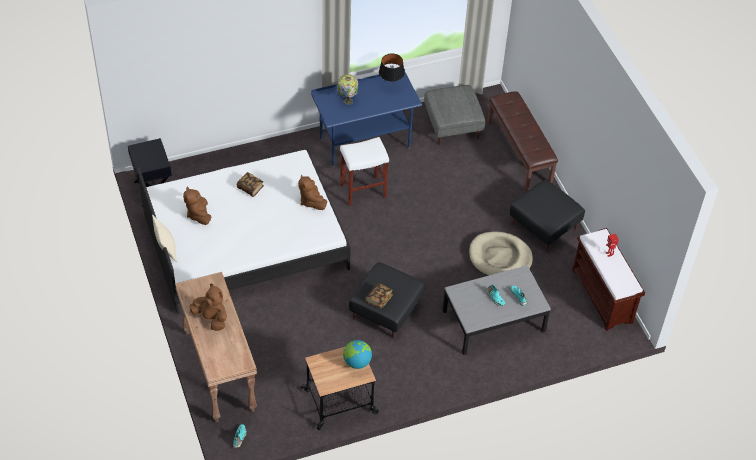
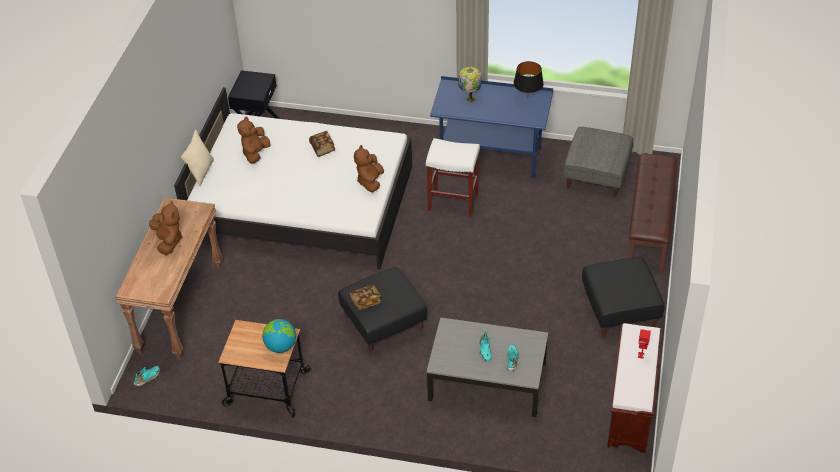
camera: 35 degrees right, 5 degrees down
beige dog bed [469,231,533,276] -> none

